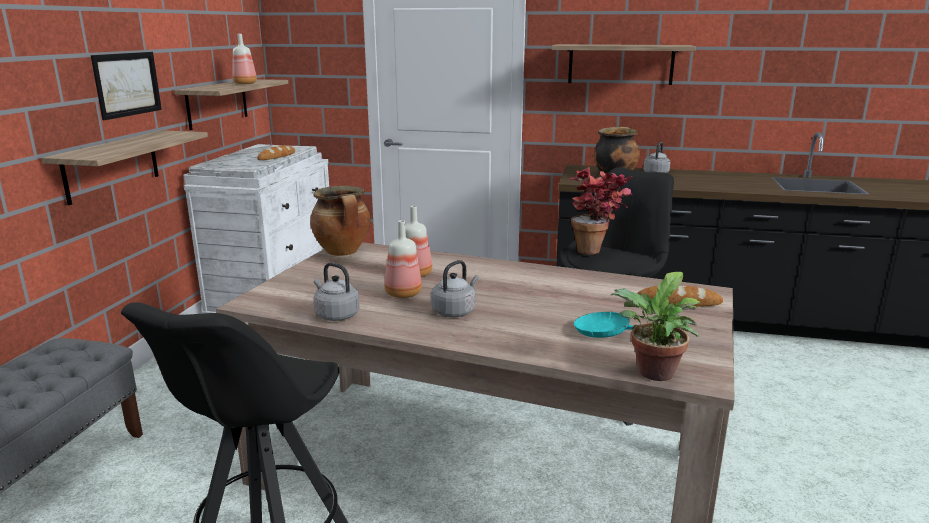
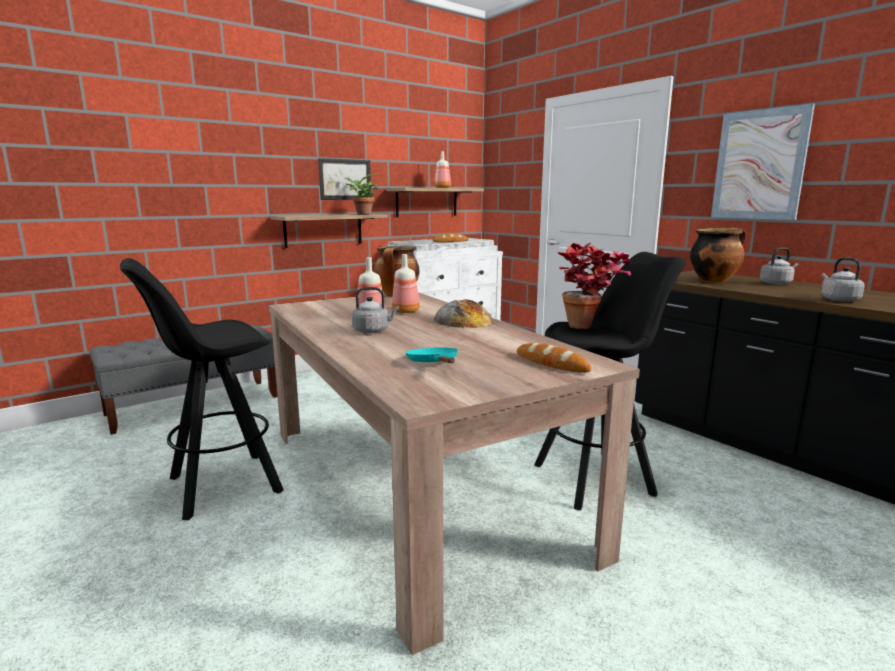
camera: 40 degrees right, 5 degrees down
grey kettle [314,262,360,321] -> grey kettle moved to [821,257,865,302]
shelf [552,44,696,85] -> picture [711,103,815,220]
potted plant [610,272,700,381] -> potted plant moved to [345,174,378,215]
none -> bread [434,299,493,328]

